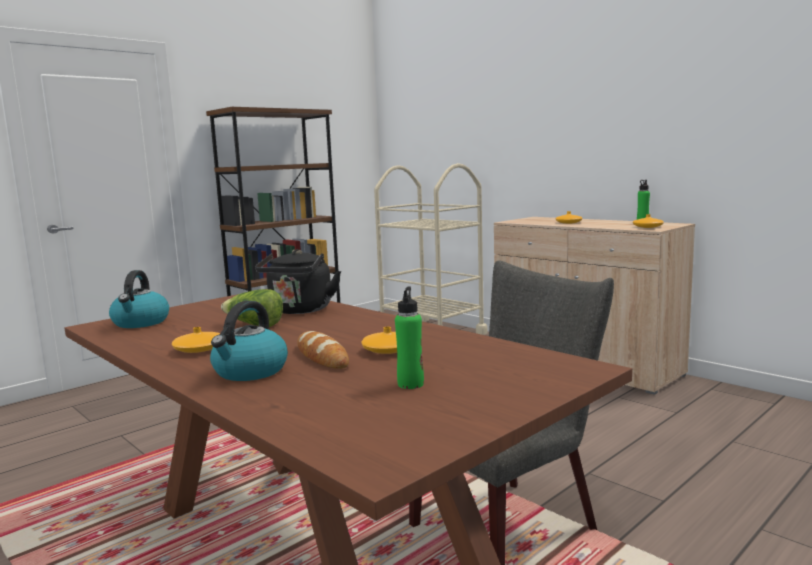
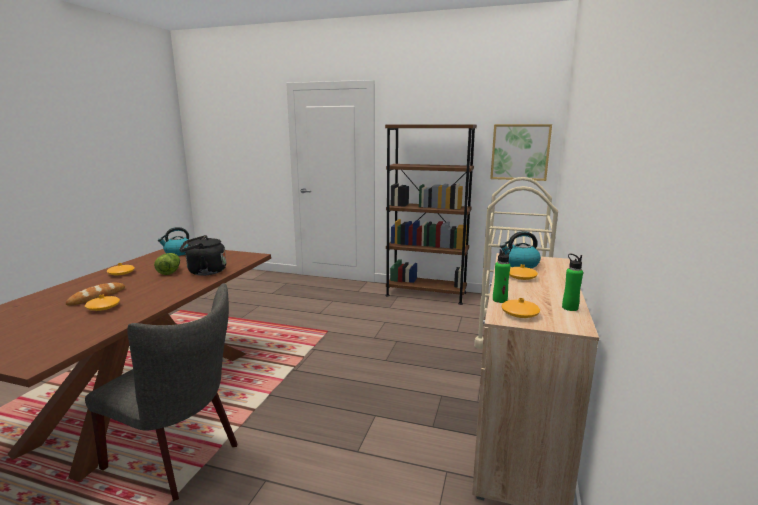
camera: 60 degrees right, 5 degrees up
kettle [210,301,288,381] -> kettle moved to [500,231,541,268]
green bottle [395,287,424,389] -> green bottle moved to [493,248,511,303]
none -> picture [490,124,552,181]

